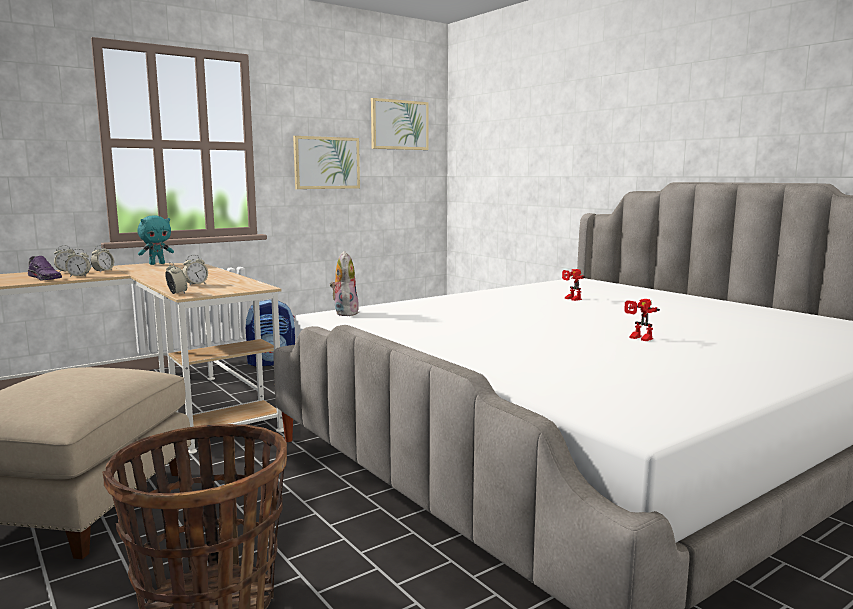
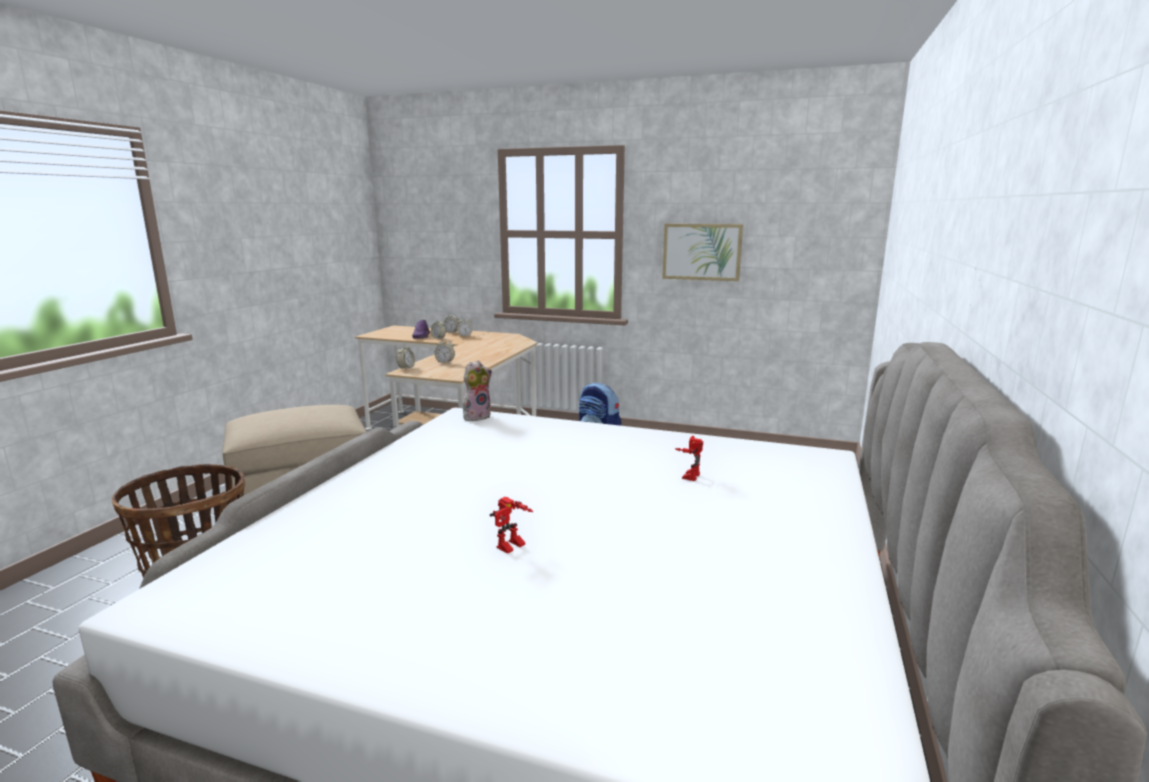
camera: 55 degrees right, 5 degrees up
turquoise plush toy [137,216,174,265] -> none
picture [371,98,429,150] -> none
toy robot [624,299,660,341] -> toy robot turned 150 degrees counterclockwise [490,497,534,554]

